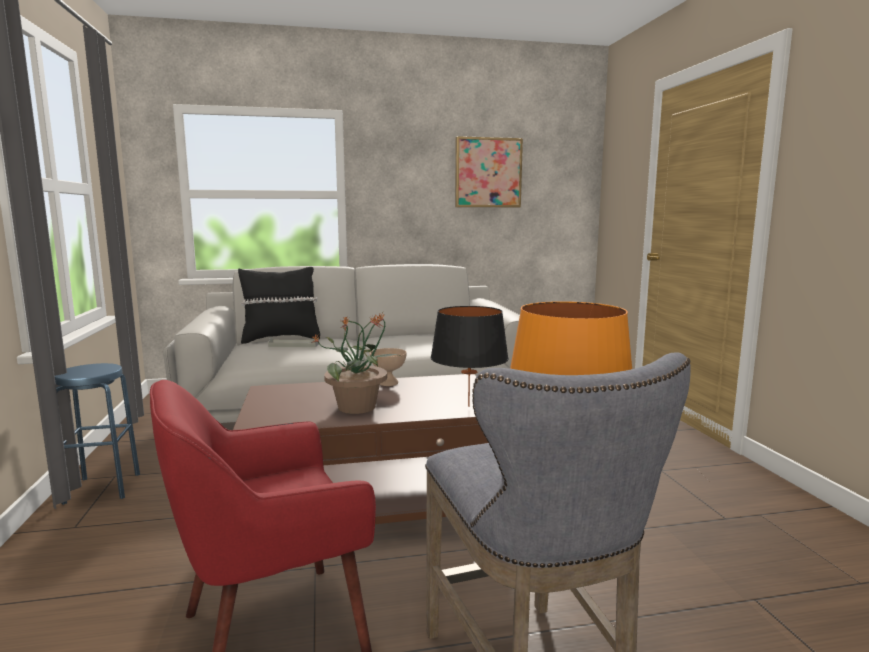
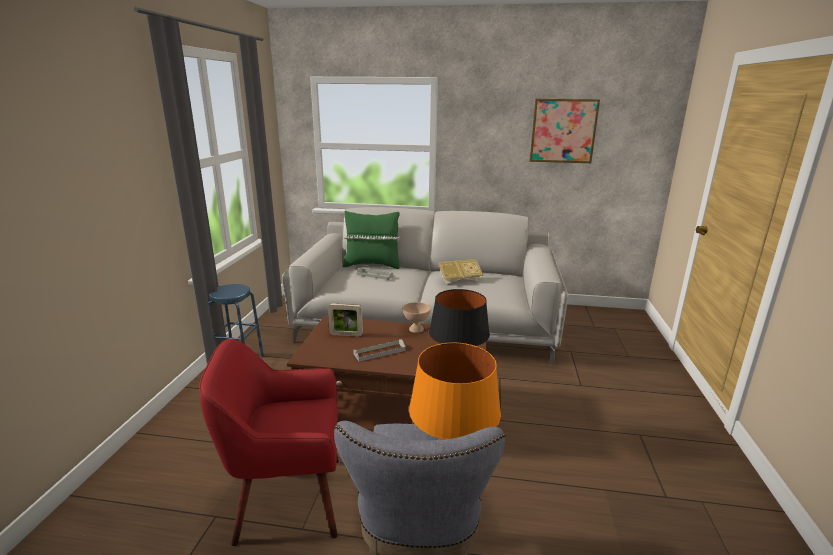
camera: 20 degrees right, 10 degrees up
black pillow [238,267,320,344] -> green pillow [343,211,400,269]
potted plant [311,313,402,414] -> grey tray [353,339,406,362]
none -> picture frame [328,304,363,337]
none -> book [438,259,484,284]

